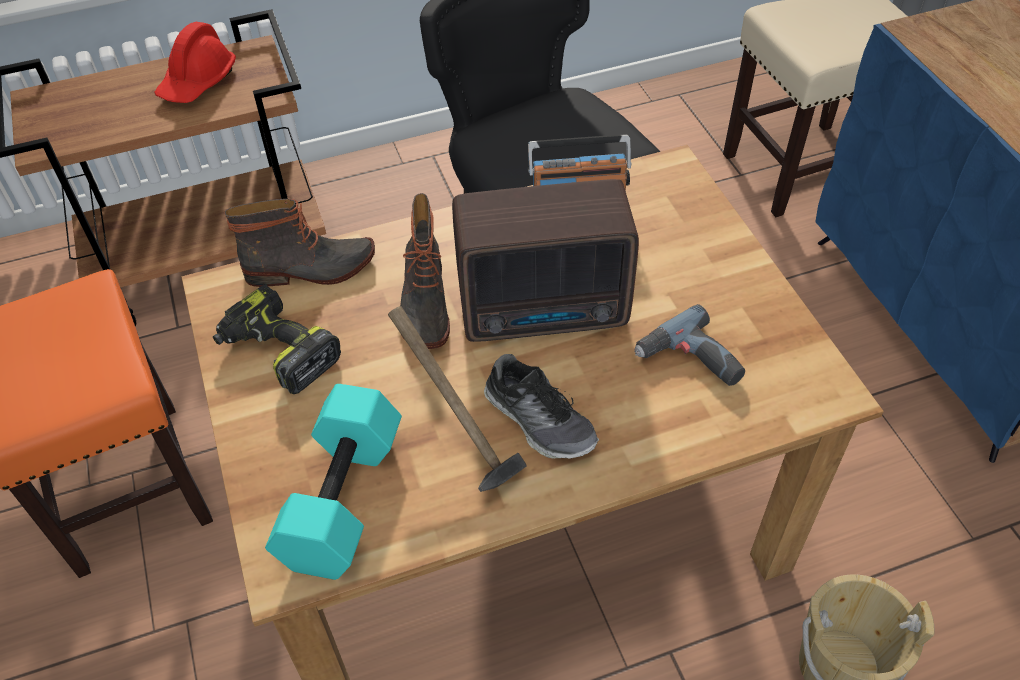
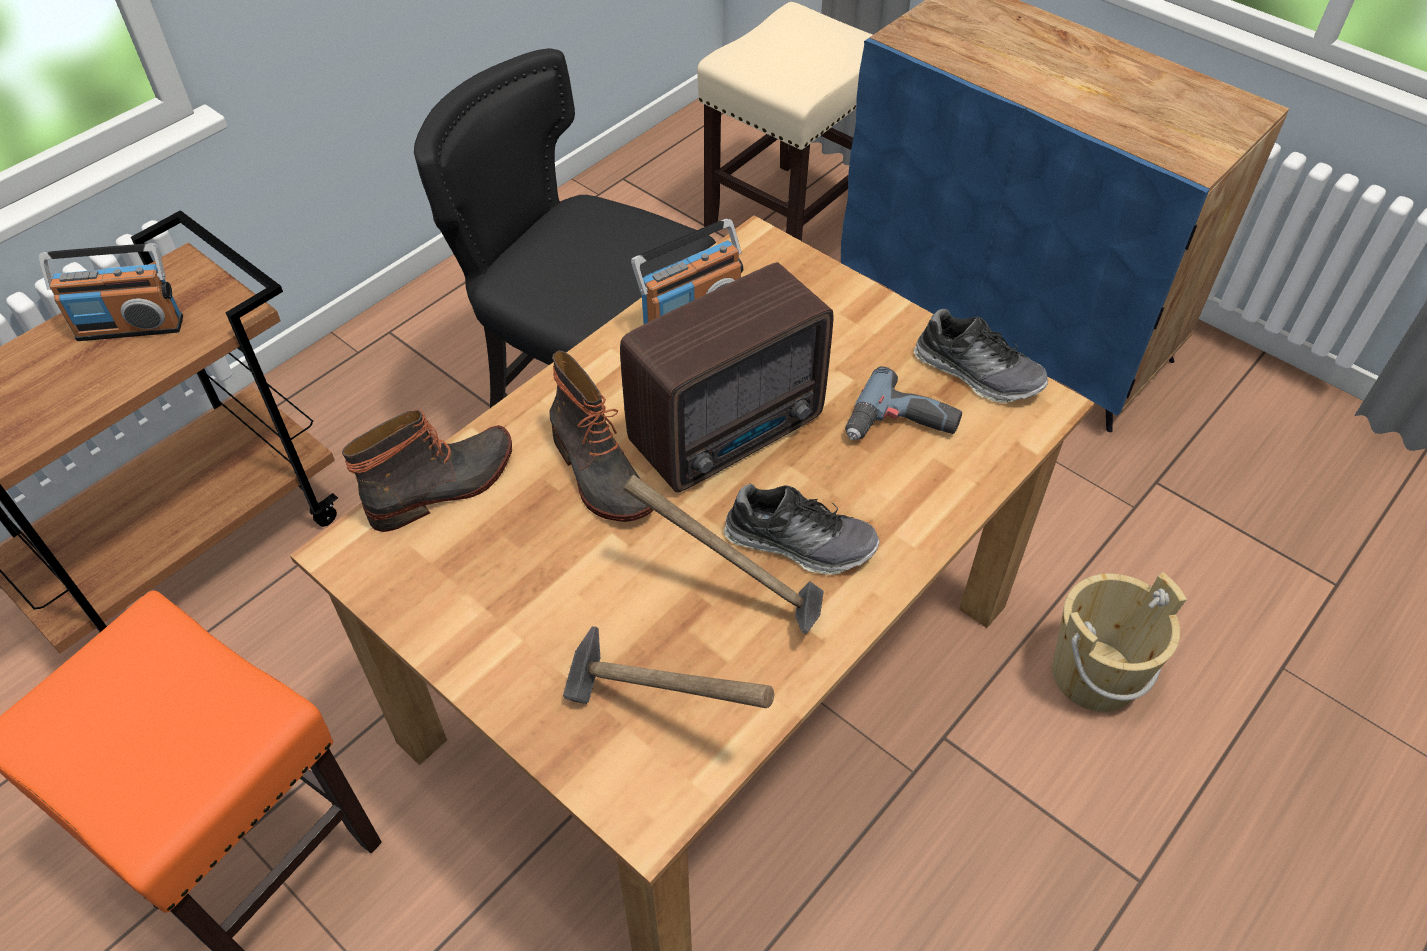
camera: 30 degrees left, 0 degrees up
red hard hat [154,22,236,103] -> radio [39,243,183,341]
power drill [213,284,341,394] -> none
turquoise dumbbell [265,384,402,580] -> hammer [563,626,774,708]
none -> shoe [914,309,1048,403]

